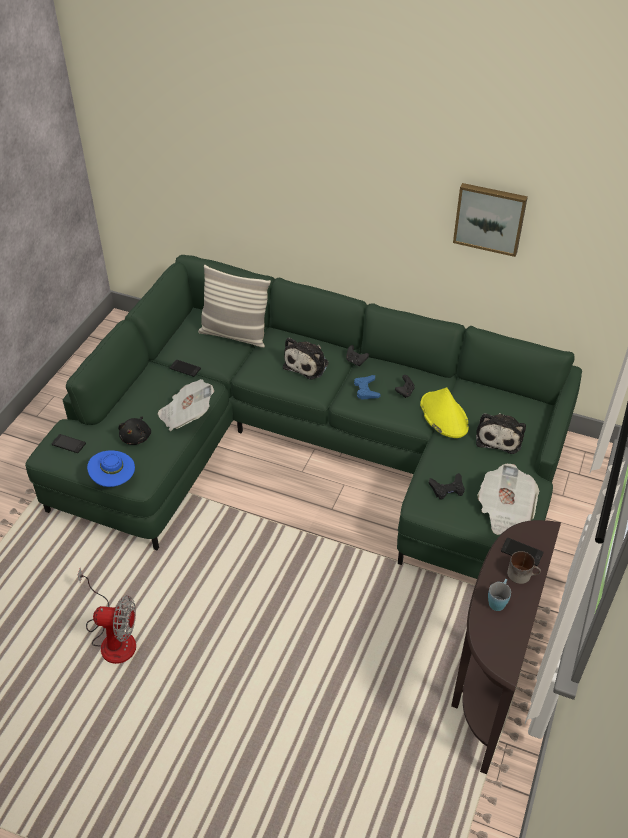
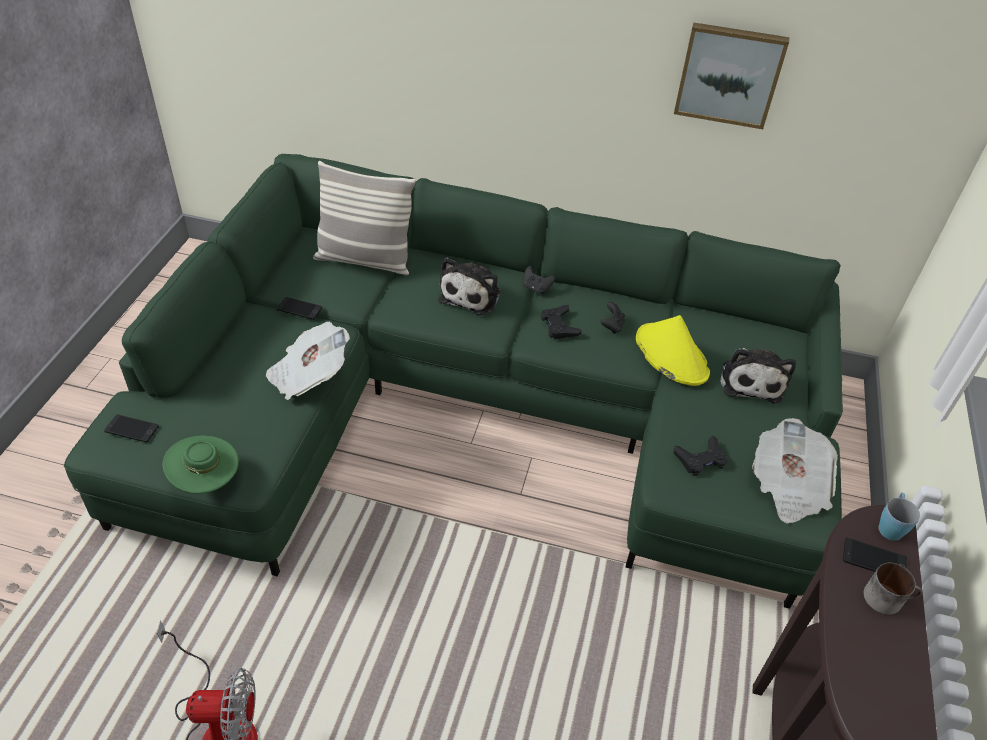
camera: 10 degrees left, 0 degrees up
blue hat [87,450,135,487] -> green hat [163,436,239,494]
black plush toy [118,417,151,445] -> none
blue game controller [354,375,381,400] -> black game controller [541,305,581,339]
blue mug [488,579,511,611] -> blue mug moved to [878,492,920,541]

